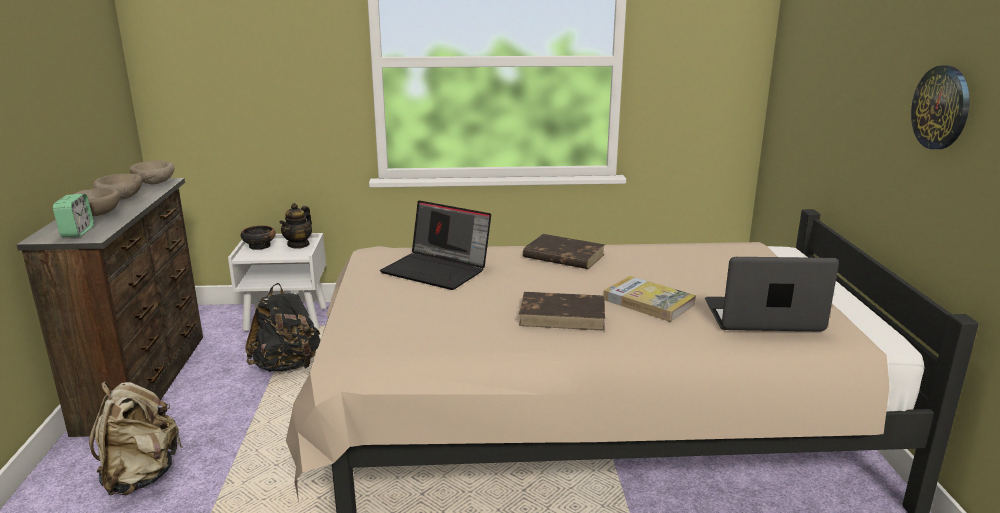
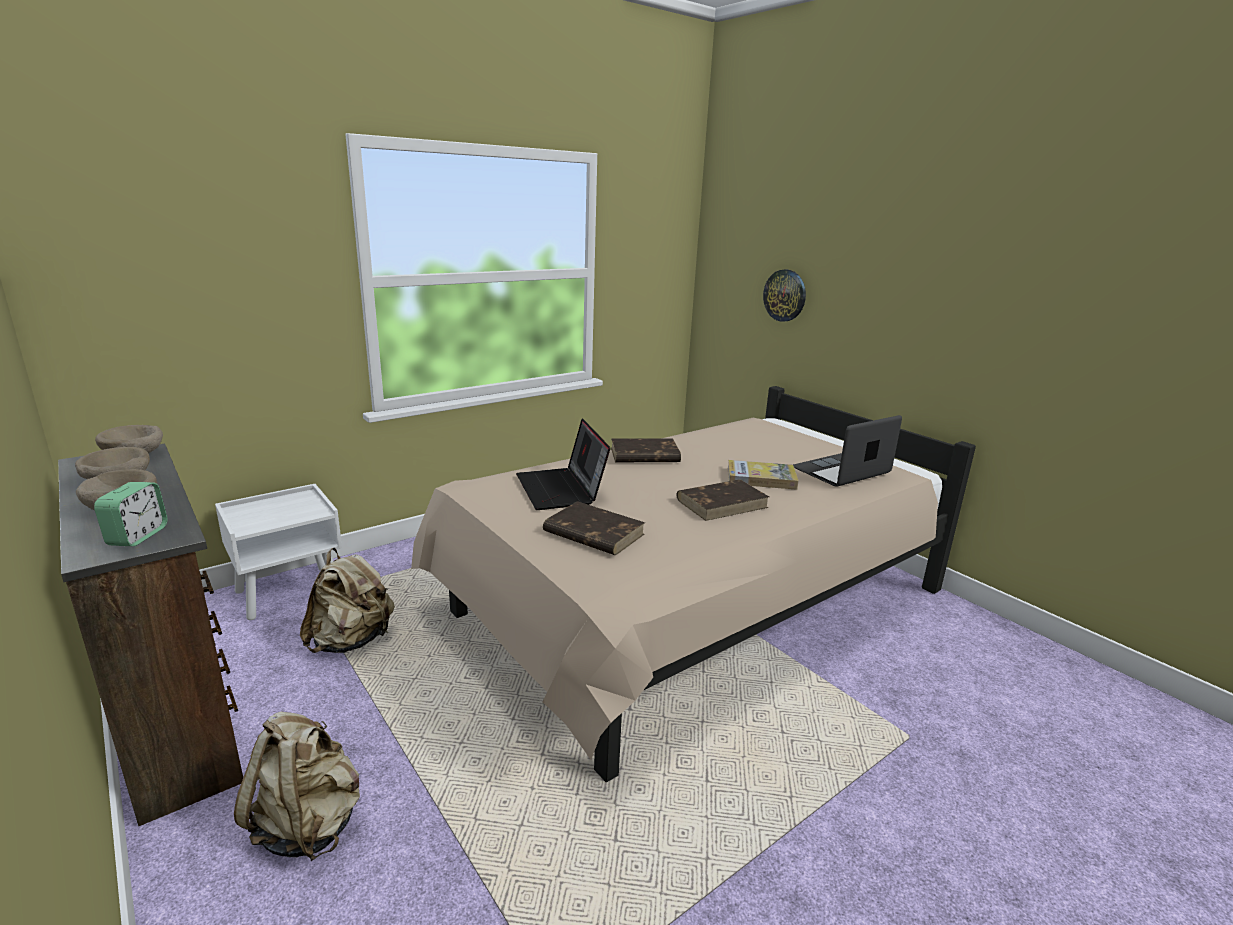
camera: 35 degrees left, 0 degrees up
alarm clock [53,194,94,237] -> alarm clock turned 45 degrees clockwise [94,482,168,546]
bowl [241,225,276,250] -> none
black backpack [245,283,320,372] -> beige backpack [300,548,395,653]
teapot [280,203,312,248] -> none
laptop [380,200,491,290] -> laptop turned 75 degrees clockwise [516,419,610,510]
wall clock [911,65,970,149] -> wall clock moved to [763,269,806,322]
none -> brown book [543,501,645,555]

